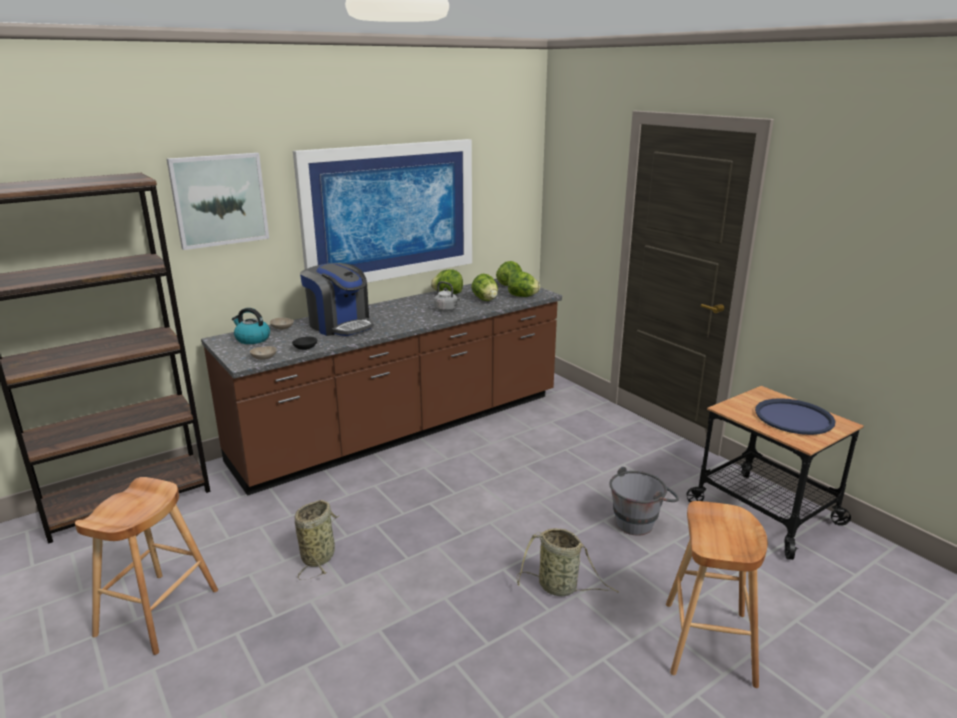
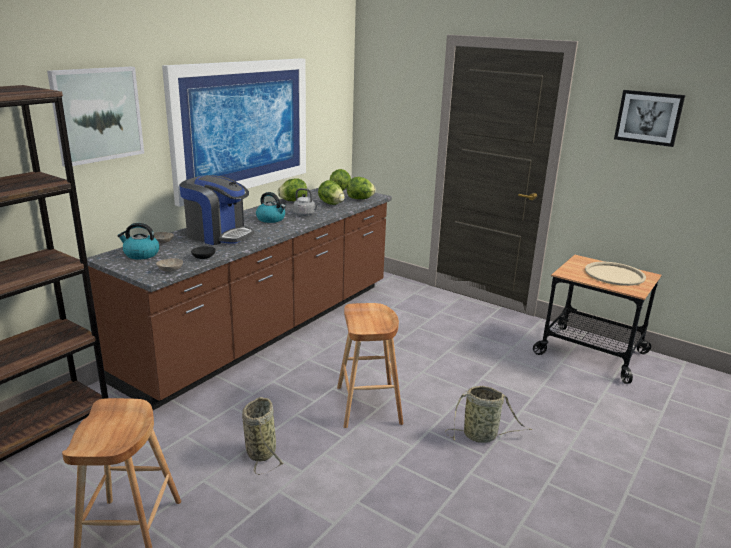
camera: 20 degrees left, 0 degrees up
grey bucket [609,467,679,536] -> none
brown stool [666,501,768,688] -> brown stool moved to [337,303,403,428]
blue tray [755,398,835,435] -> beige tray [585,262,646,286]
none -> kettle [256,192,286,223]
none -> picture [614,90,685,147]

